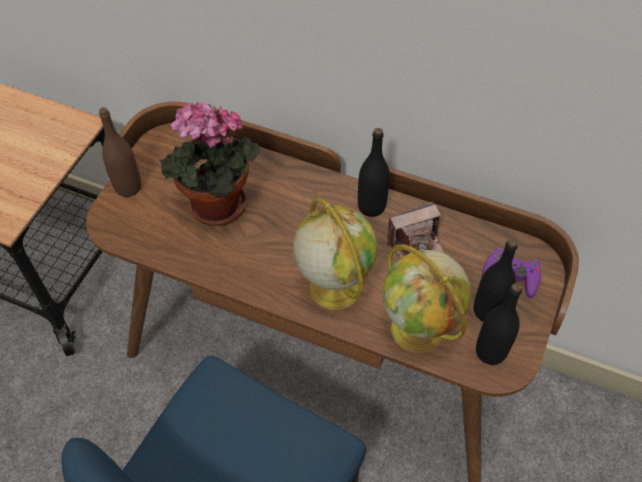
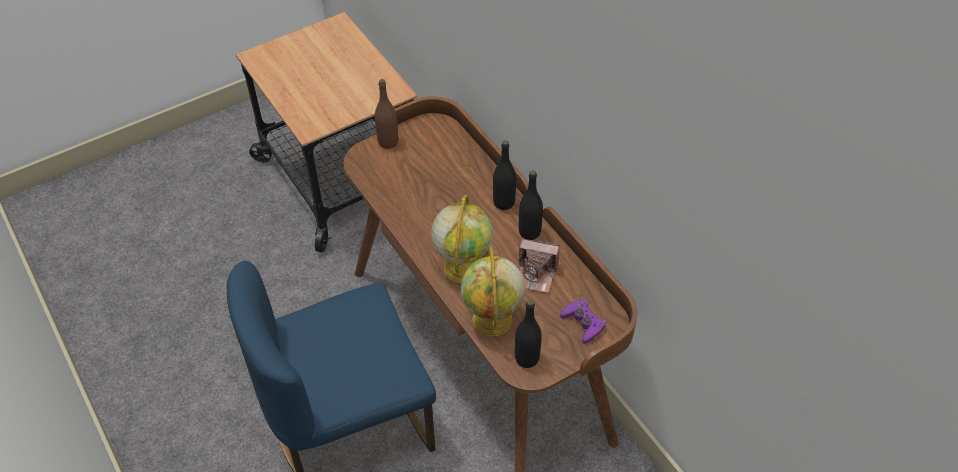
camera: 35 degrees right, 5 degrees down
potted plant [158,102,260,226] -> none
black bottle [474,239,518,322] -> black bottle moved to [493,140,516,210]

